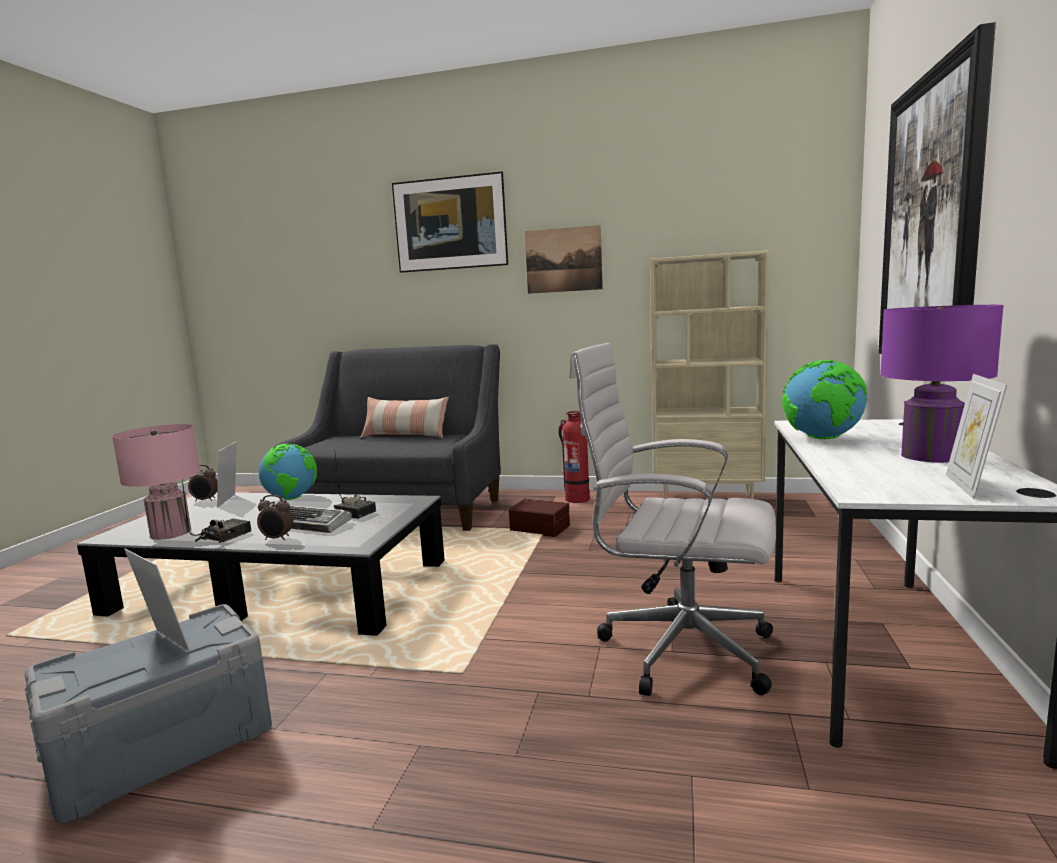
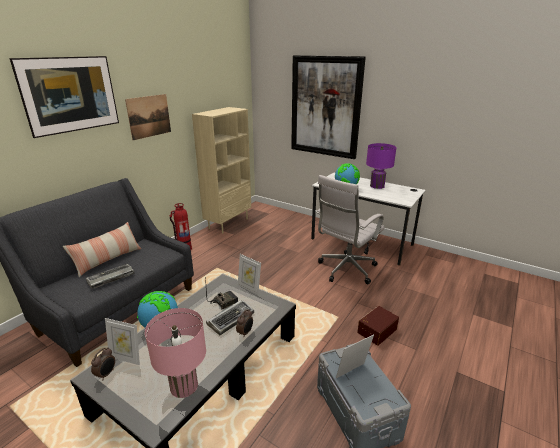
camera: 70 degrees left, 15 degrees up
radio [182,479,251,543] -> none
brown storage box [509,499,570,537] -> brown storage box moved to [357,306,399,346]
picture frame [946,374,1007,499] -> picture frame moved to [238,254,261,295]
none -> keyboard [86,264,134,289]

